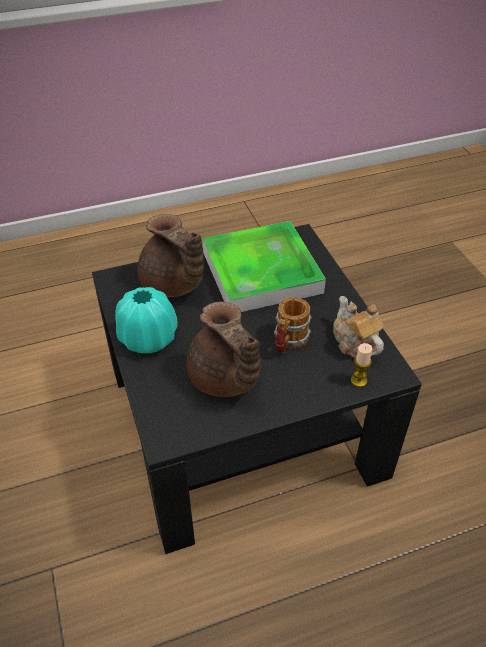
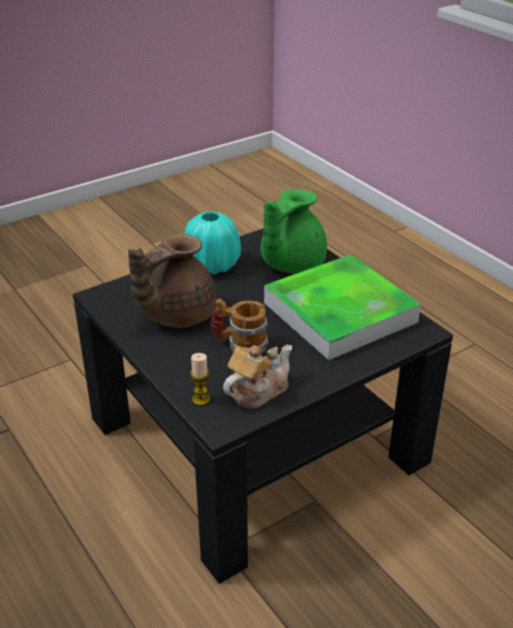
camera: 75 degrees right, 10 degrees down
brown teapot [138,214,204,297] -> green teapot [261,188,327,274]

